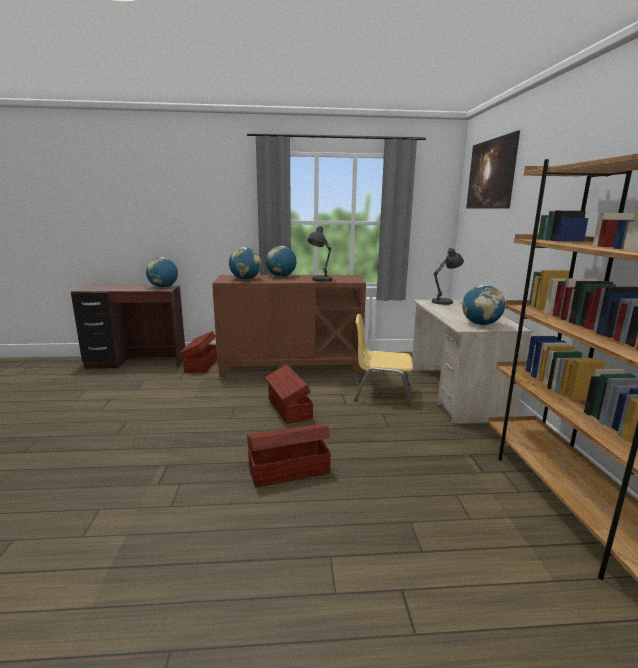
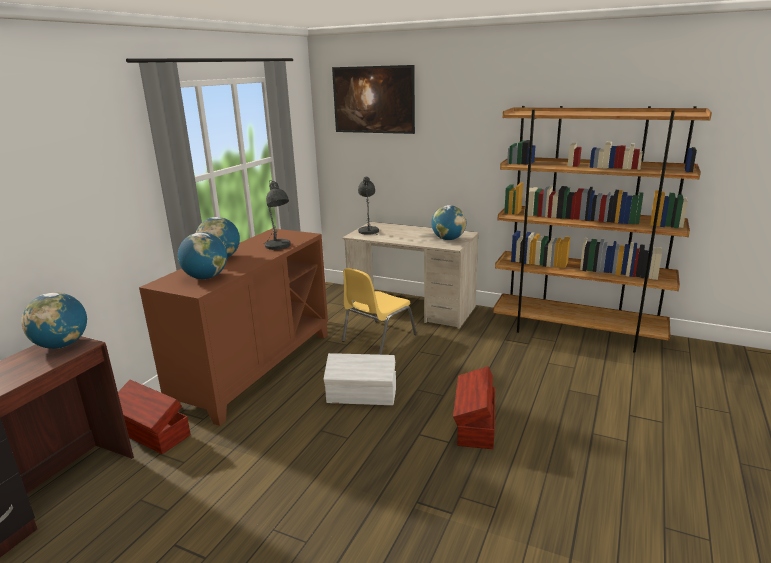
camera: 60 degrees left, 5 degrees up
brown storage box [265,364,313,424] -> white storage box [324,353,396,405]

